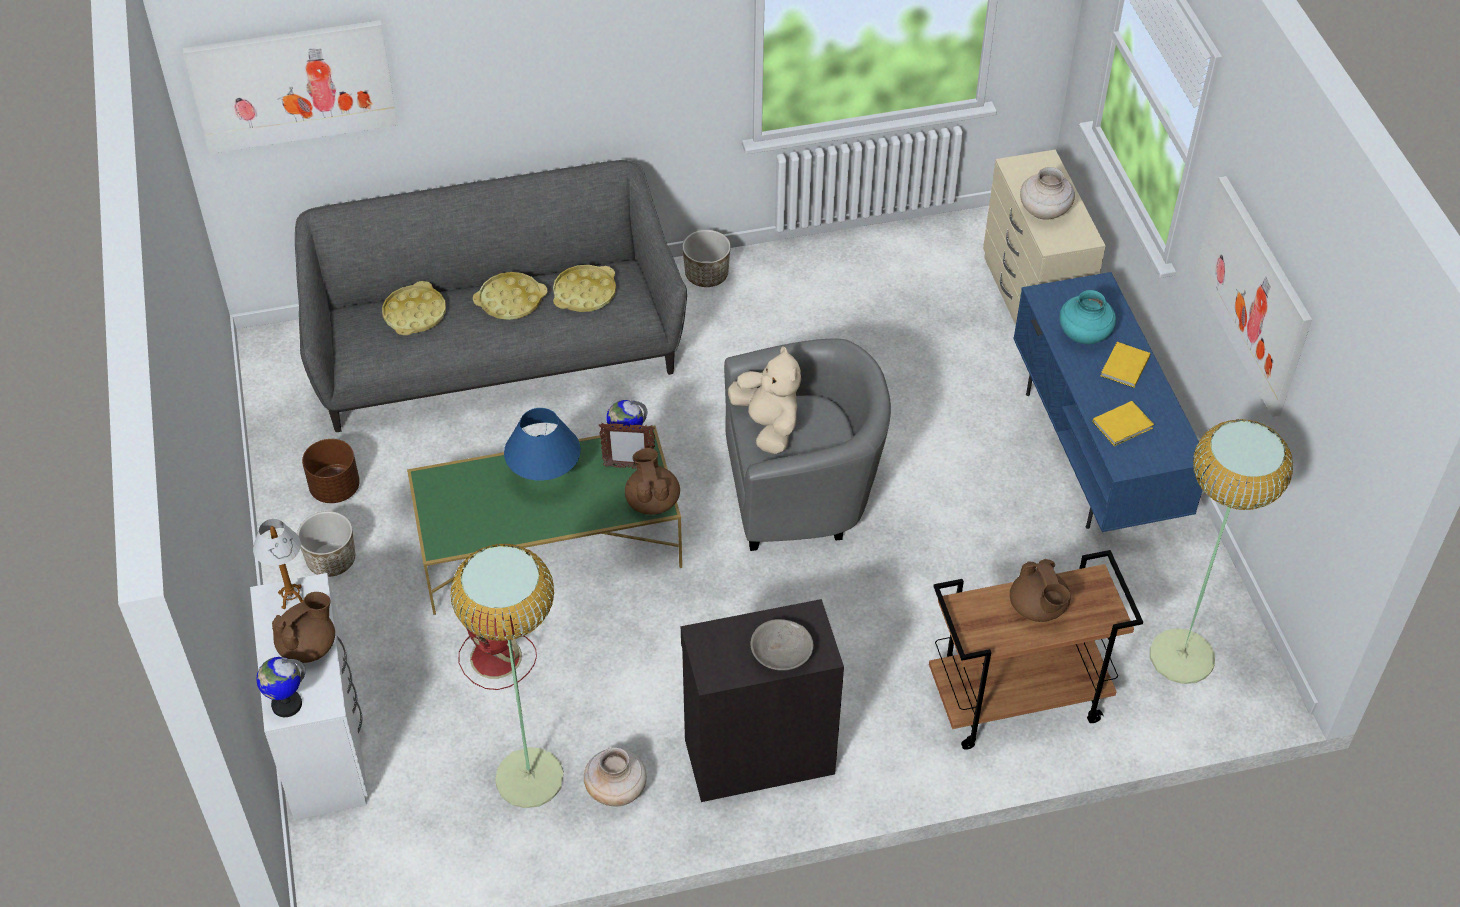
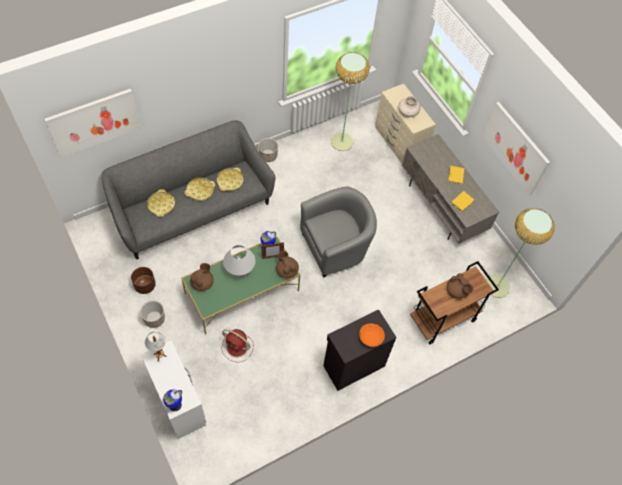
camera: 20 degrees left, 10 degrees up
brown teapot [272,592,335,663] -> brown teapot moved to [190,263,214,291]
floor lamp [451,544,564,808] -> floor lamp moved to [331,52,370,151]
blue table lamp [504,408,581,481] -> white table lamp [223,245,255,275]
beige vase [584,748,647,806] -> none
beige plush toy [728,346,801,454] -> none
grey bowl [750,619,813,671] -> orange bowl [359,324,385,347]
blue tv stand [1013,272,1210,532] -> grey tv stand [402,134,499,244]
turquoise vase [1059,290,1116,344] -> none

